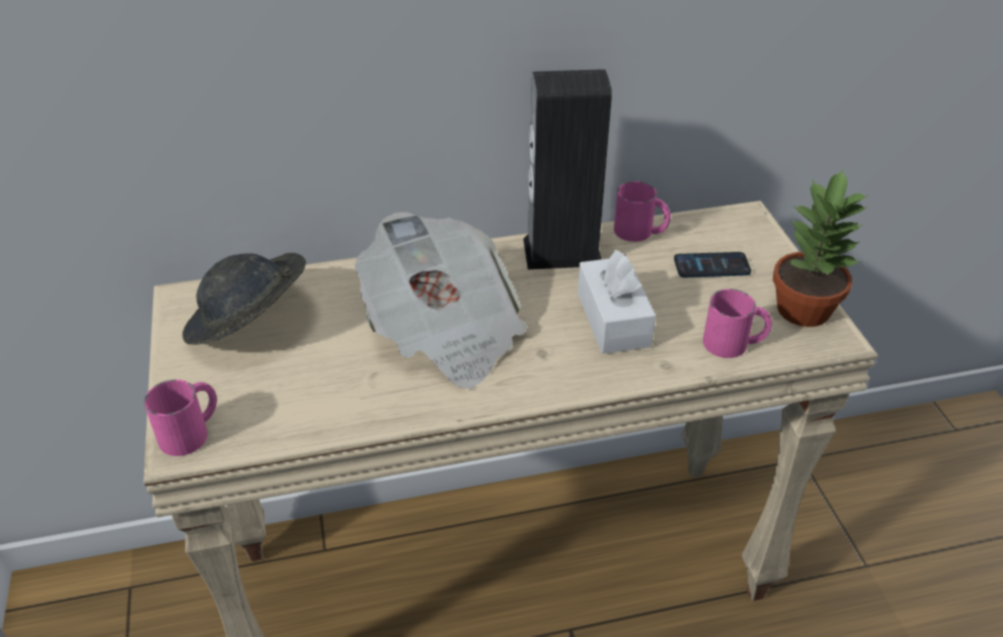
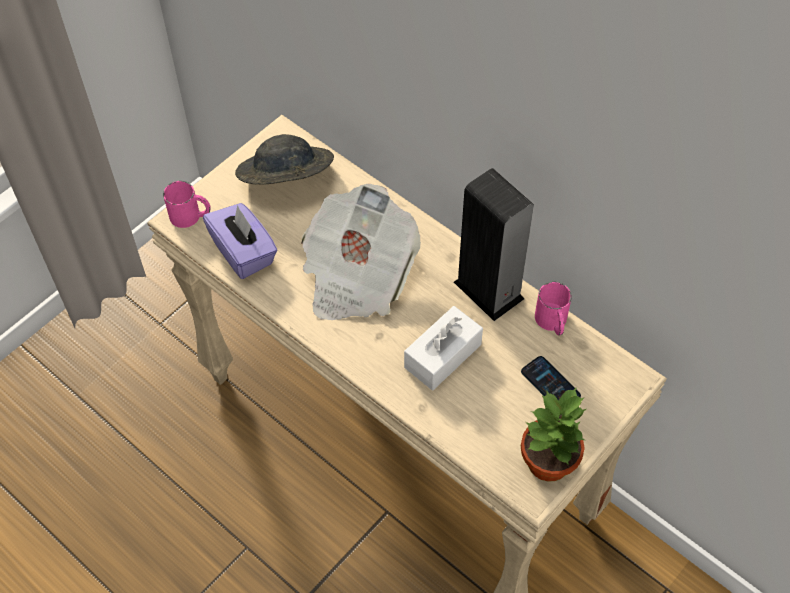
camera: 55 degrees right, 15 degrees up
pink mug [703,289,772,358] -> none
none -> purple tissue box [203,203,278,279]

